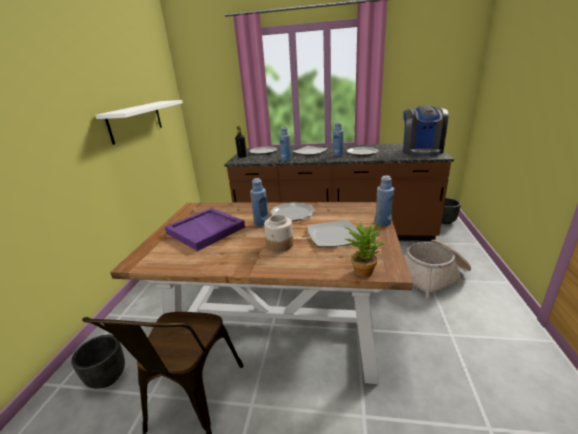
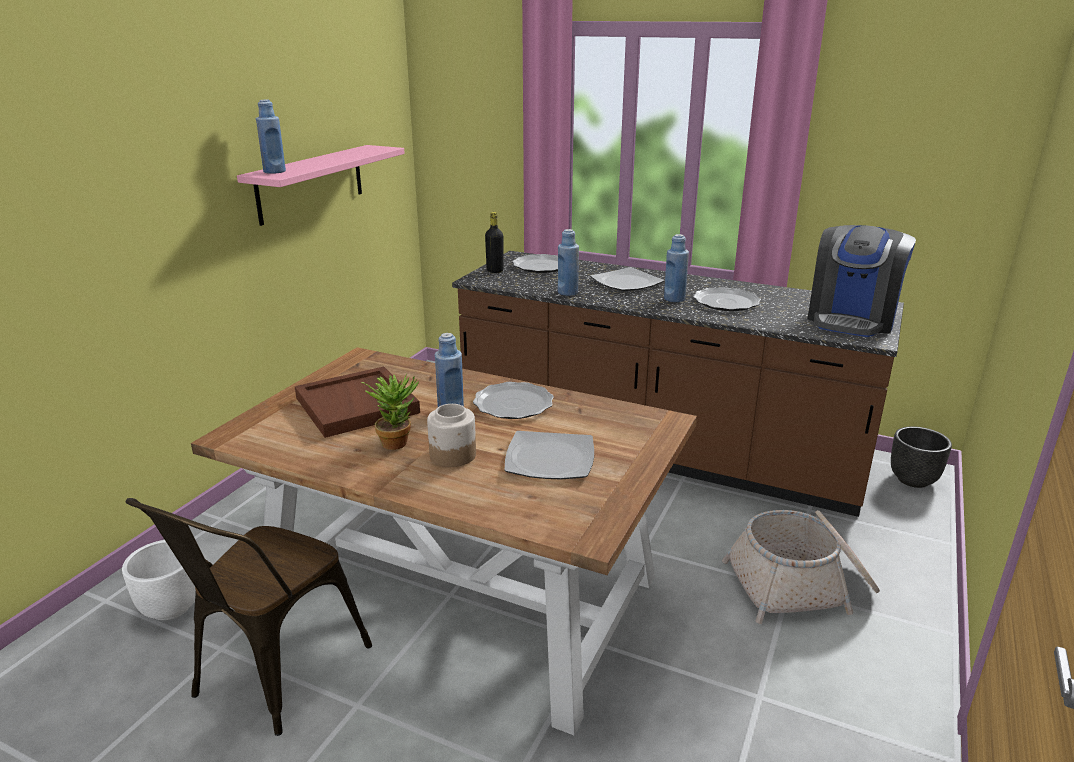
camera: 15 degrees right, 0 degrees up
black planter [71,335,125,389] -> white planter [122,540,196,620]
white shelf [95,100,183,145] -> pink shelf [237,145,405,226]
purple tray [165,208,245,251] -> brown tray [295,366,420,438]
potted plant [344,221,385,277] -> potted plant moved to [361,373,419,450]
blue bottle [375,175,394,226] -> blue bottle moved to [256,99,286,174]

